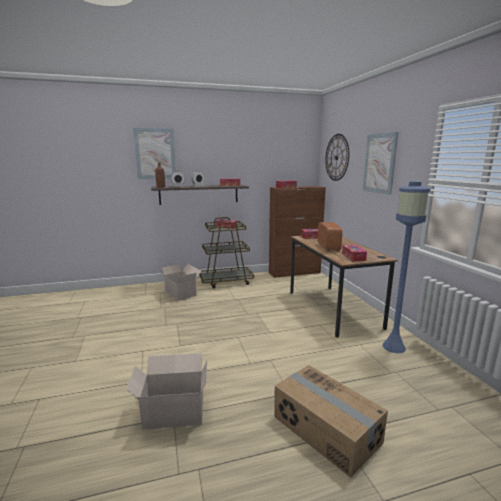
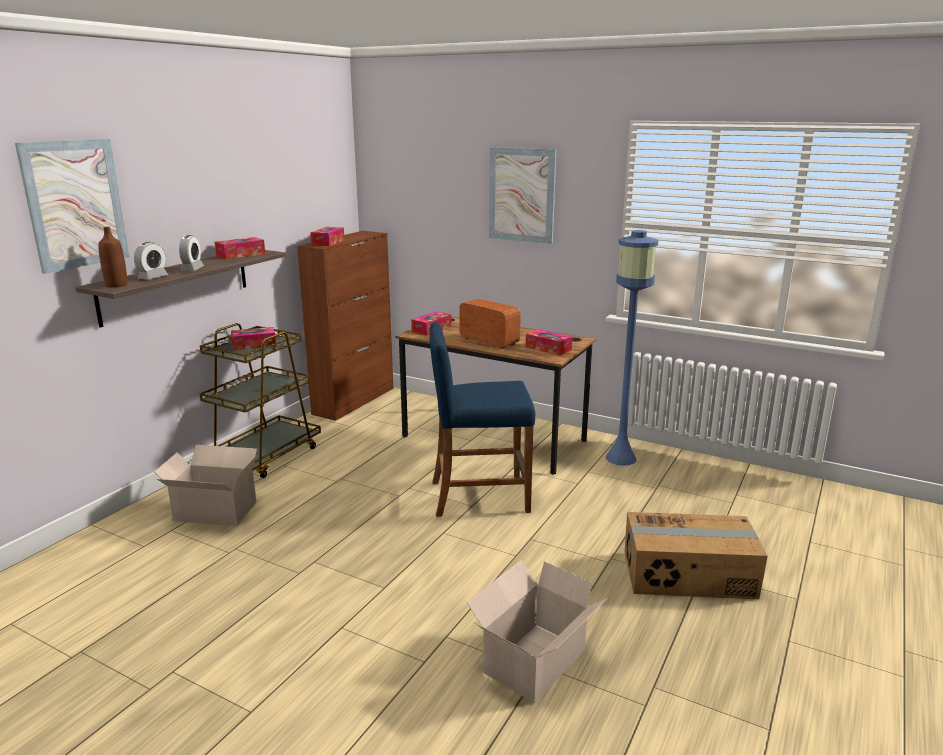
camera: 45 degrees left, 5 degrees up
wall clock [325,134,349,181] -> none
none -> blue stool [429,322,535,517]

